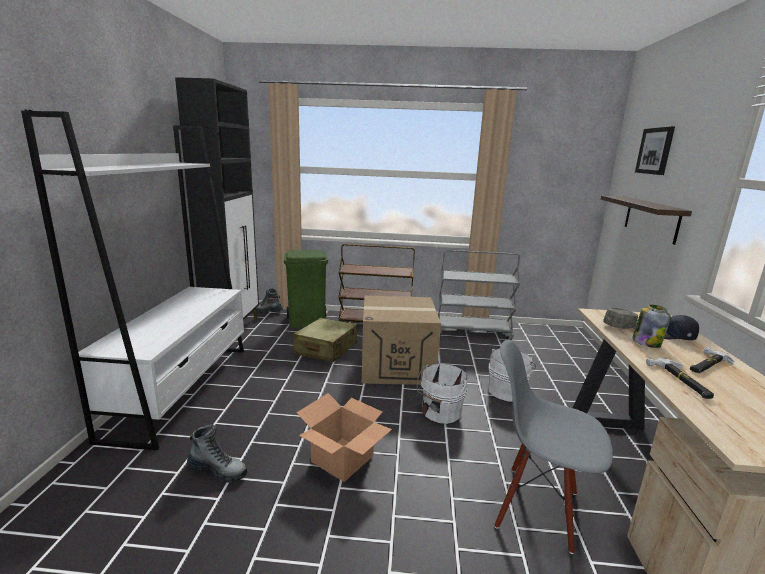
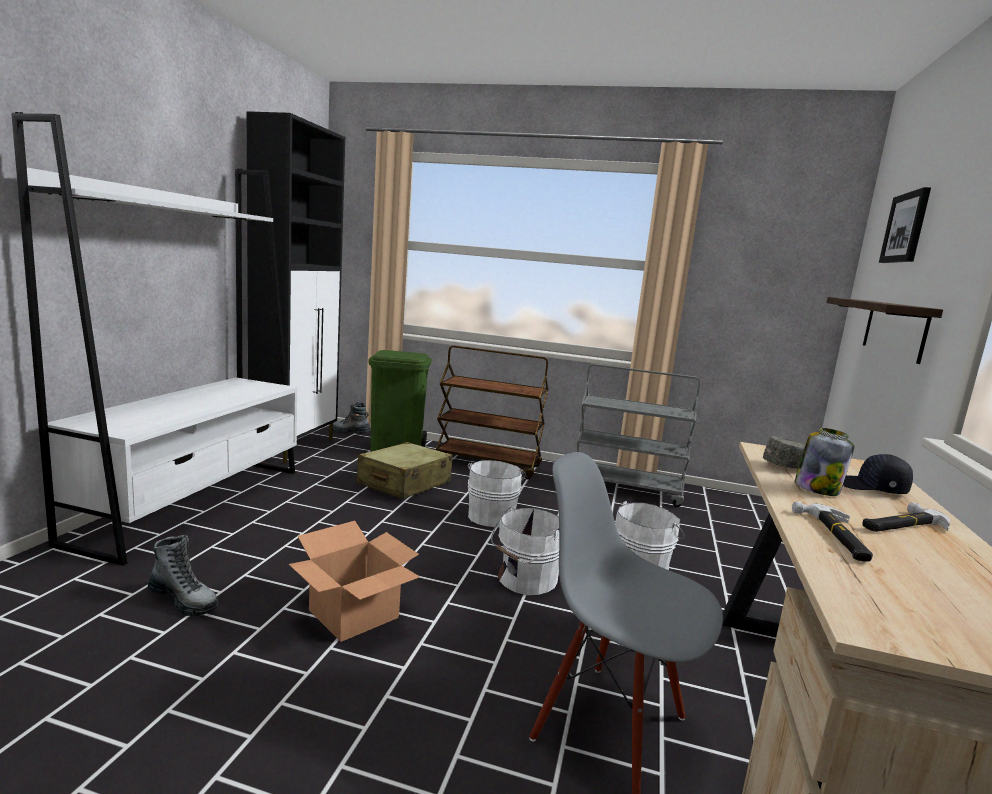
camera: 10 degrees right, 5 degrees down
cardboard box [362,296,441,385] -> white bucket [468,460,526,527]

